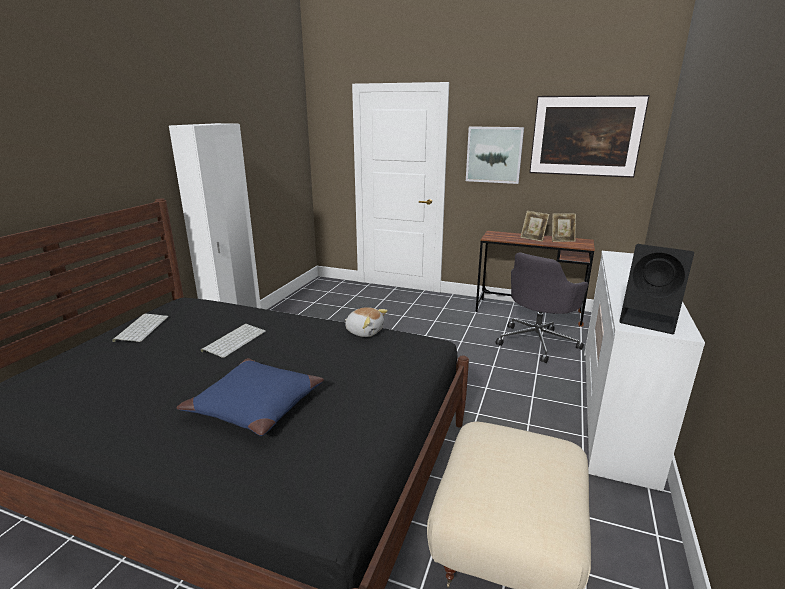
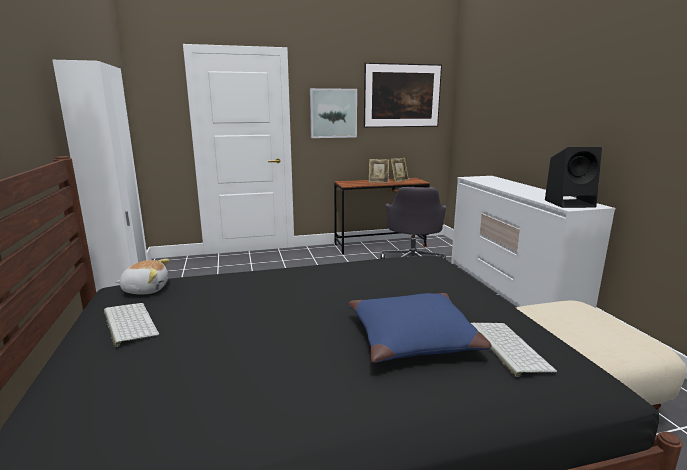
camera: 35 degrees left, 5 degrees down
keyboard [201,324,266,358] -> keyboard moved to [471,323,557,377]
plush toy [345,307,388,337] -> plush toy moved to [116,259,170,294]

